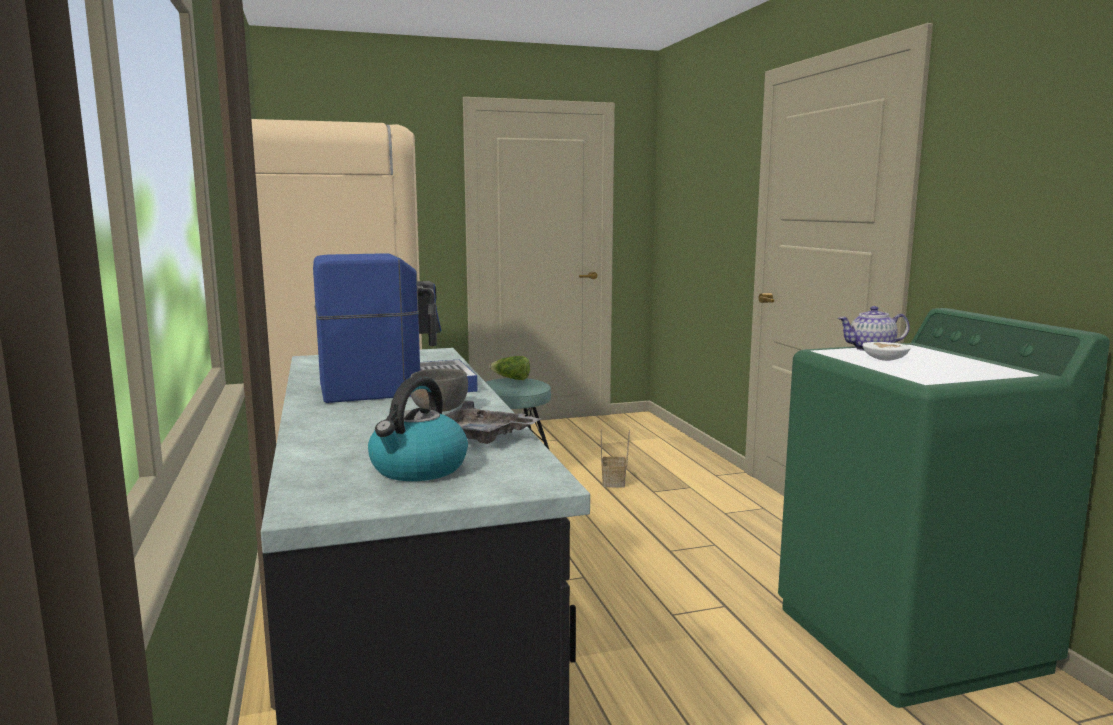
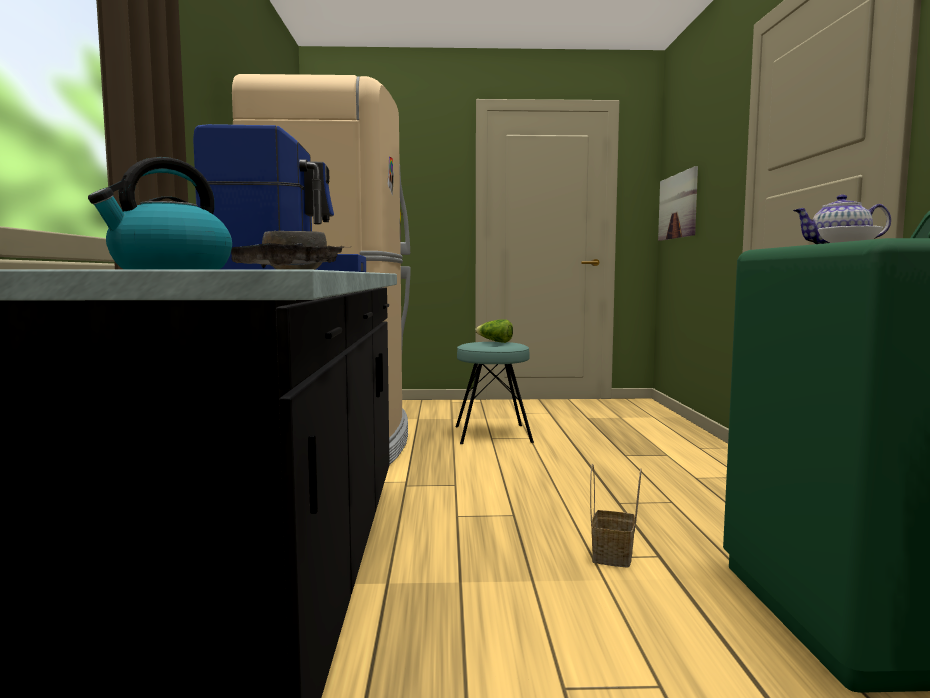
camera: 15 degrees right, 5 degrees down
basket [601,429,630,488] -> basket moved to [590,464,641,568]
none -> picture [658,166,698,241]

